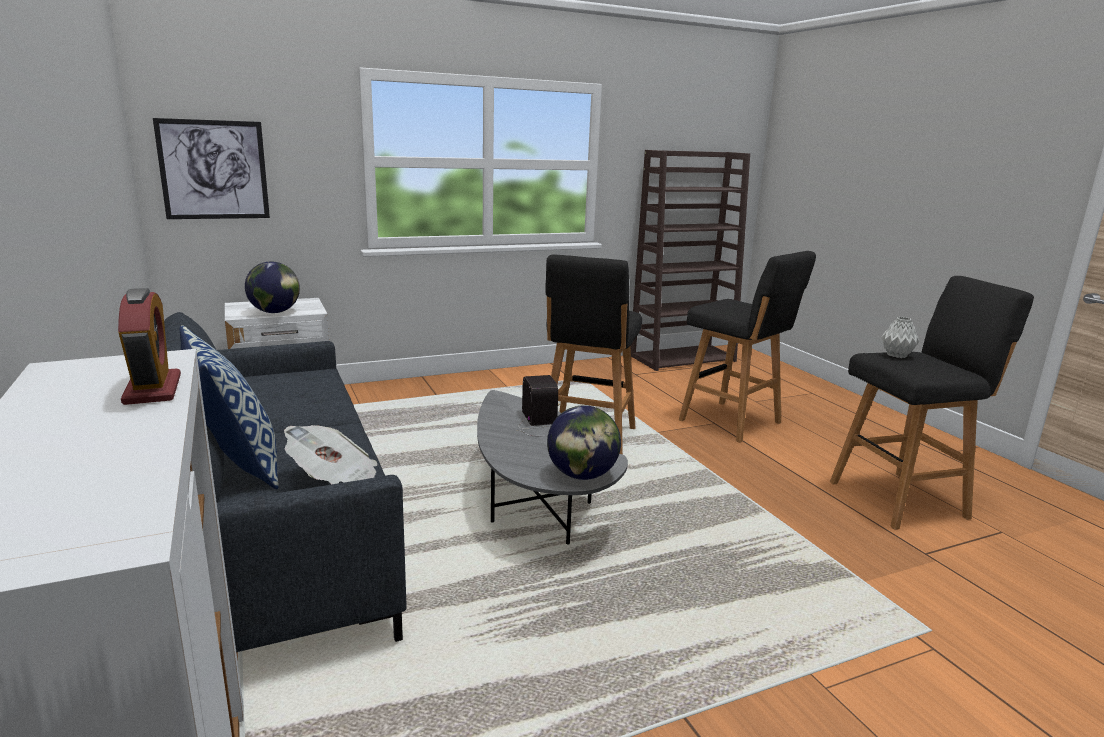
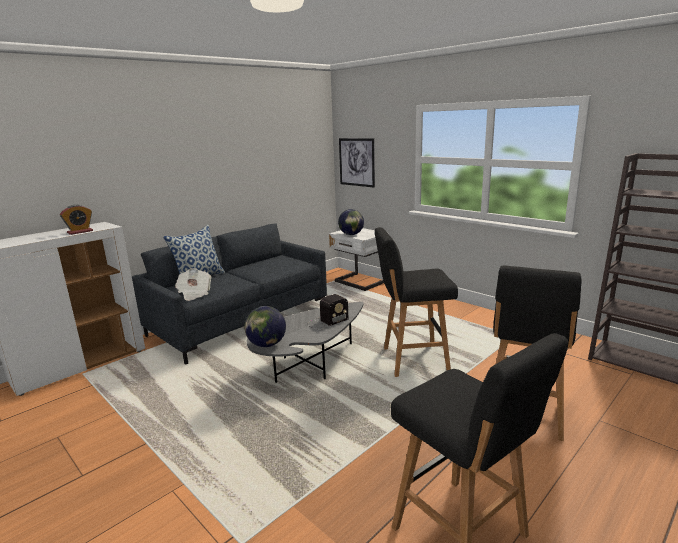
camera: 70 degrees right, 0 degrees up
grey vase [881,317,919,358] -> none

